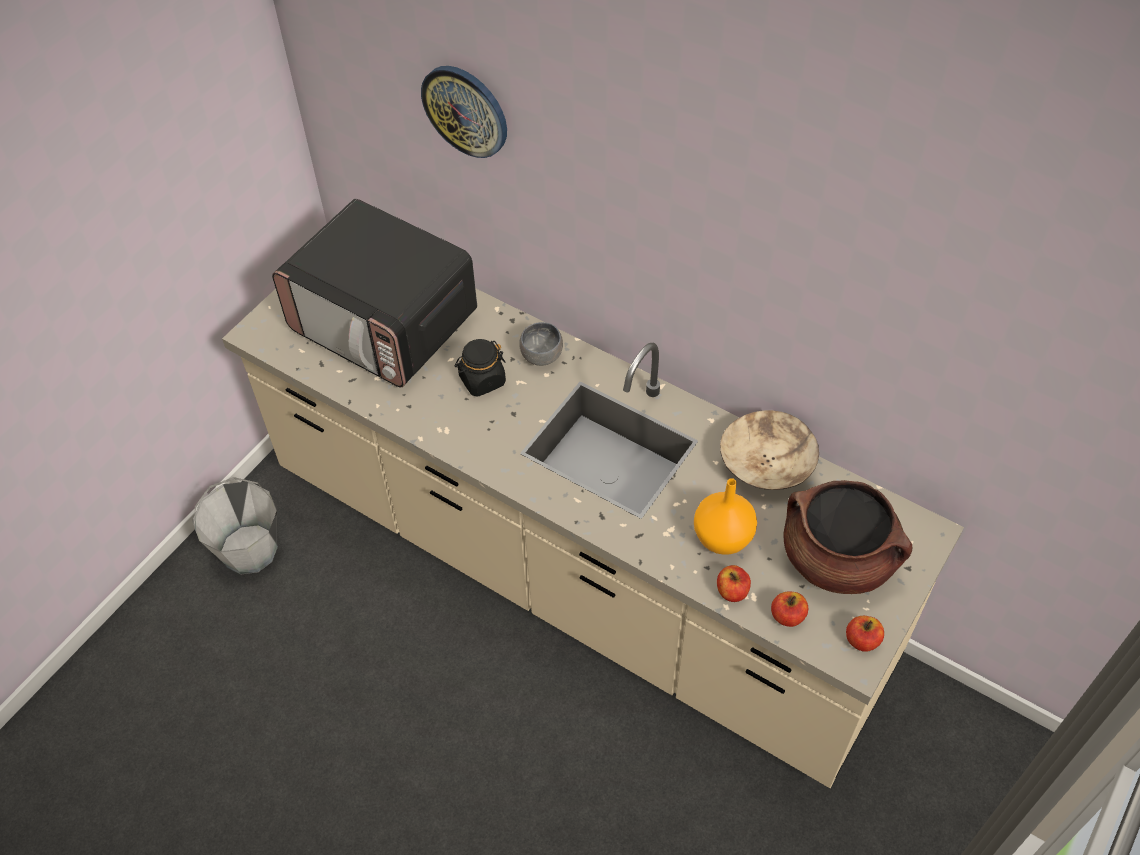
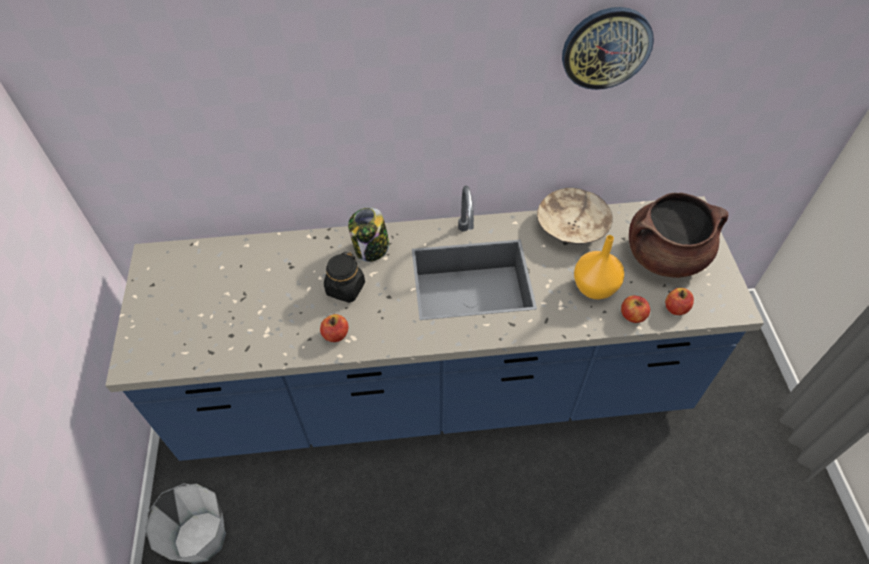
camera: 40 degrees left, 0 degrees up
beige counter [222,288,964,788] -> blue counter [105,186,764,461]
microwave [272,199,477,387] -> none
wall clock [421,66,507,158] -> wall clock moved to [562,7,654,90]
grey bowl [519,322,563,366] -> jar [348,207,390,262]
apple [846,616,884,652] -> apple moved to [320,314,348,342]

